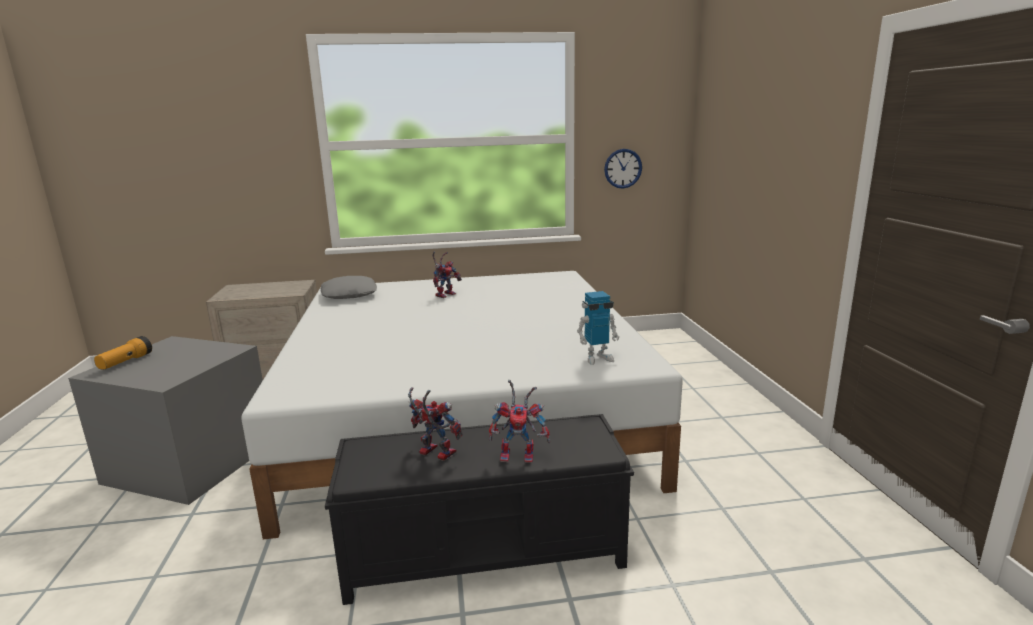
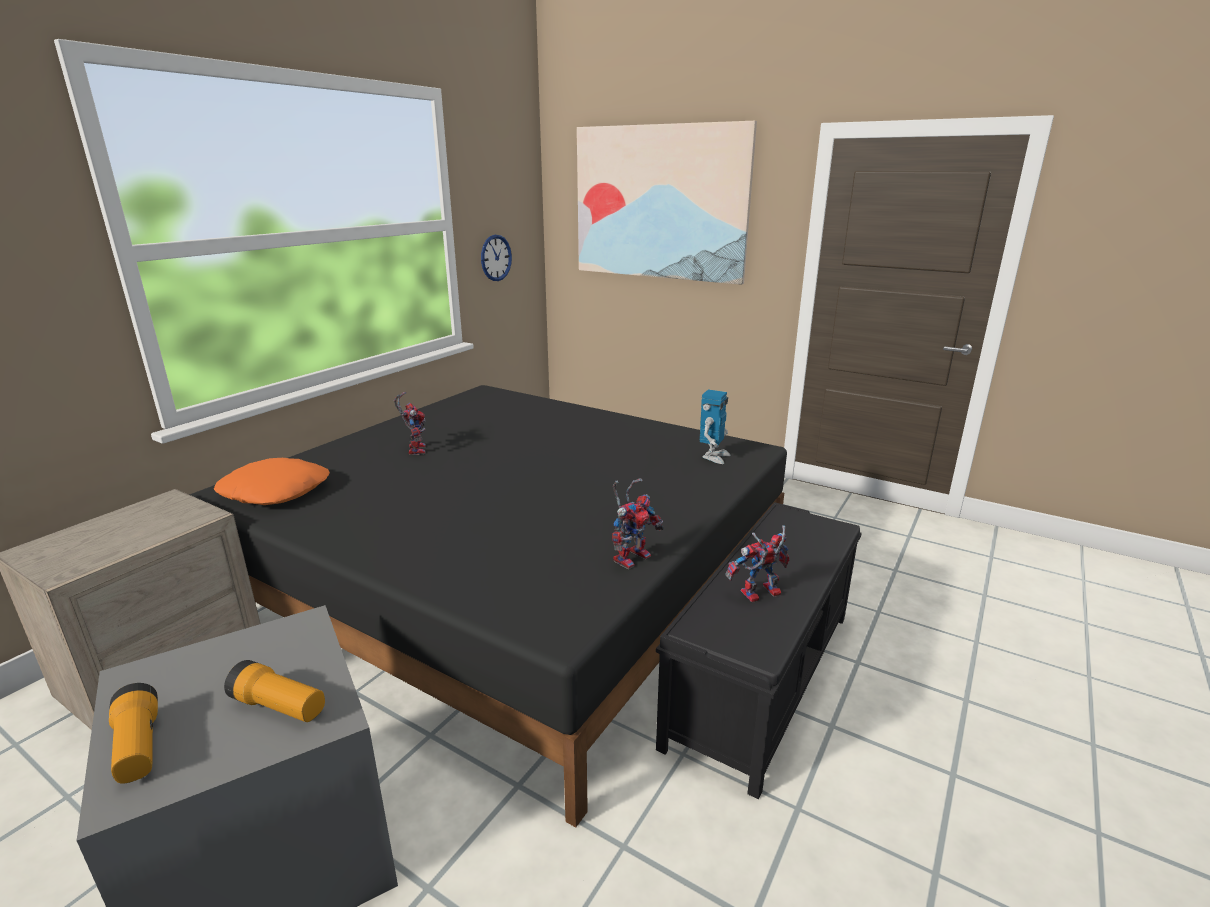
camera: 50 degrees left, 5 degrees up
white bed [241,271,683,540] -> black bed [189,385,787,828]
grey pillow [321,276,377,299] -> orange pillow [214,458,330,505]
toy robot [489,380,550,463] -> toy robot moved to [612,479,664,569]
none -> flashlight [224,660,325,722]
none -> picture [577,121,757,285]

